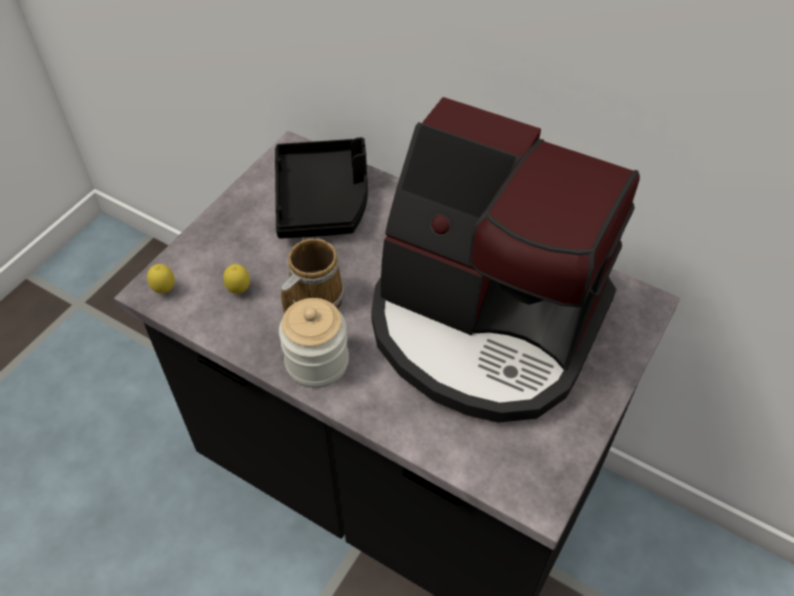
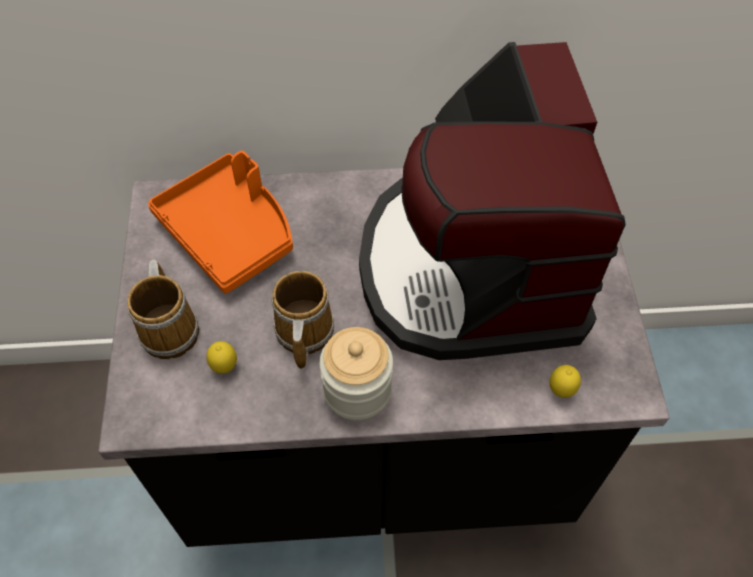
camera: 35 degrees left, 5 degrees up
lemon [147,264,175,294] -> lemon moved to [549,365,581,398]
black tray [275,137,368,239] -> orange tray [148,151,293,294]
coffee machine [371,97,640,422] -> coffee machine turned 90 degrees clockwise [359,42,626,360]
none -> mug [127,260,199,359]

